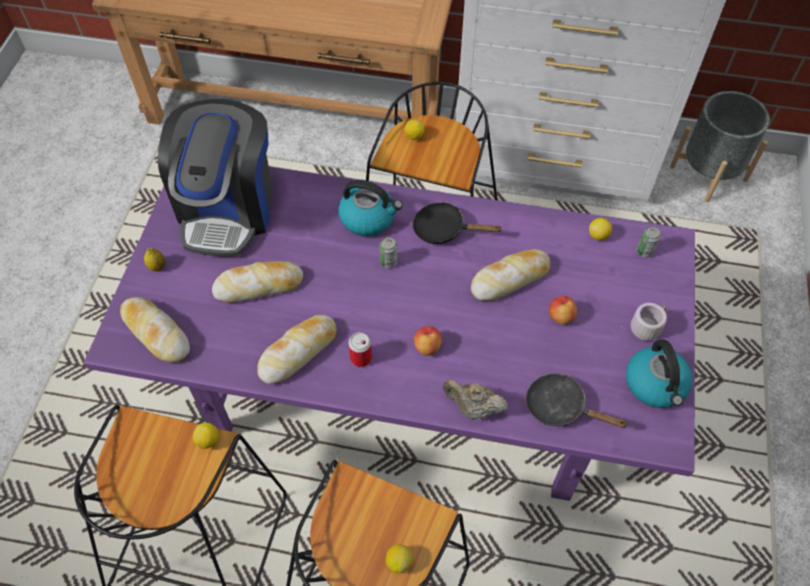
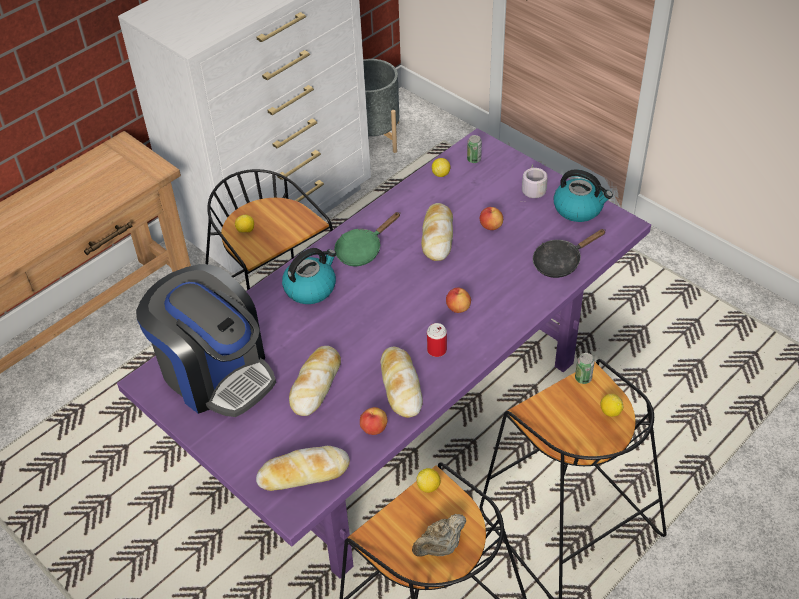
camera: 55 degrees left, 10 degrees down
lemon [144,248,165,271] -> none
can [379,237,397,268] -> can moved to [575,353,595,384]
black frying pan [413,202,501,244] -> green frying pan [334,212,400,266]
beige teapot [443,380,508,420] -> beige teapot moved to [412,514,466,557]
none -> apple [360,407,388,435]

